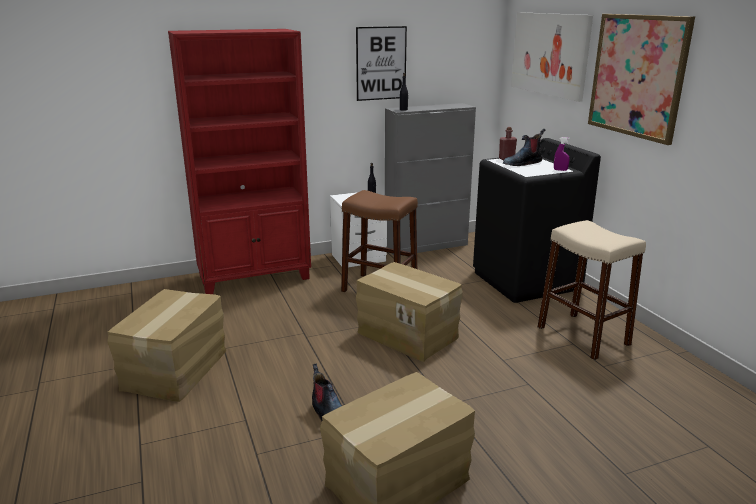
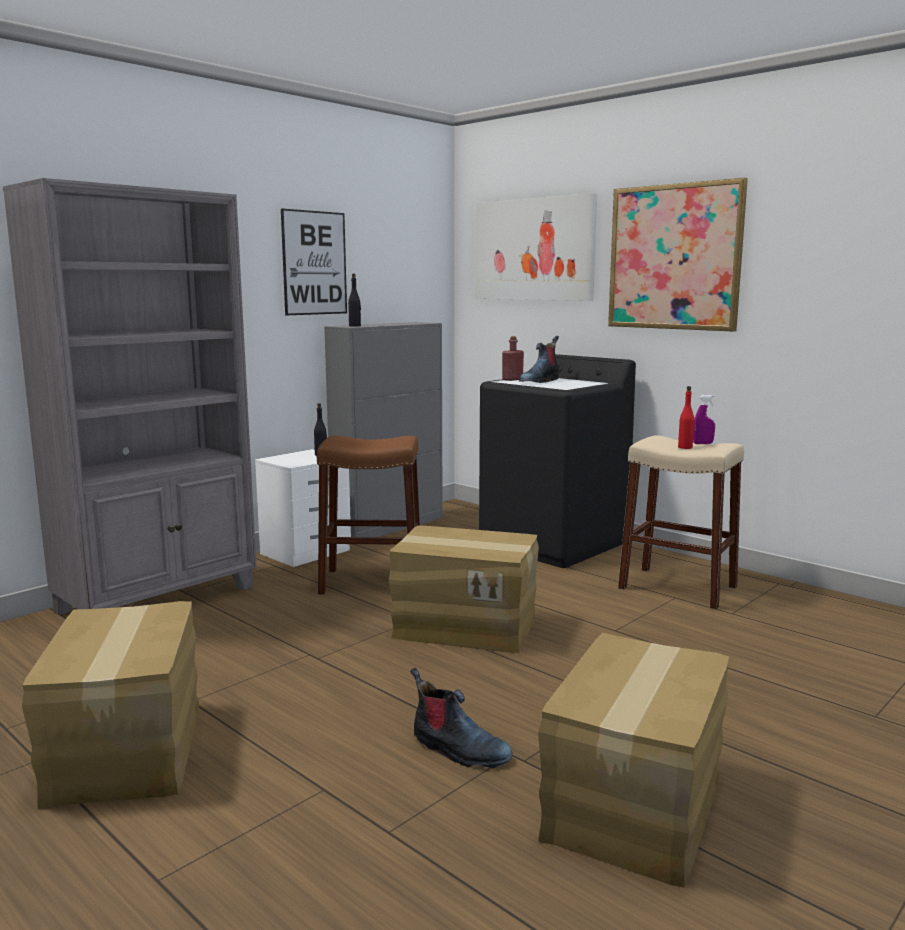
camera: 25 degrees left, 10 degrees down
red bookcase [168,29,311,294] -> grey bookcase [3,178,256,615]
purple spray bottle [554,137,570,171] -> purple spray bottle moved to [693,395,715,444]
none -> red bottle [678,386,694,449]

